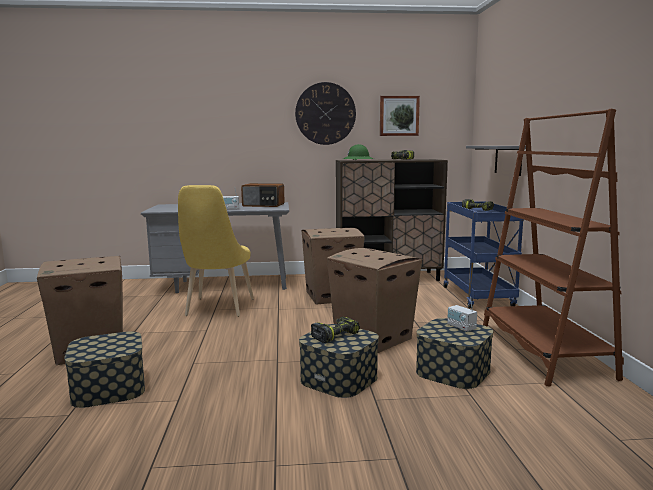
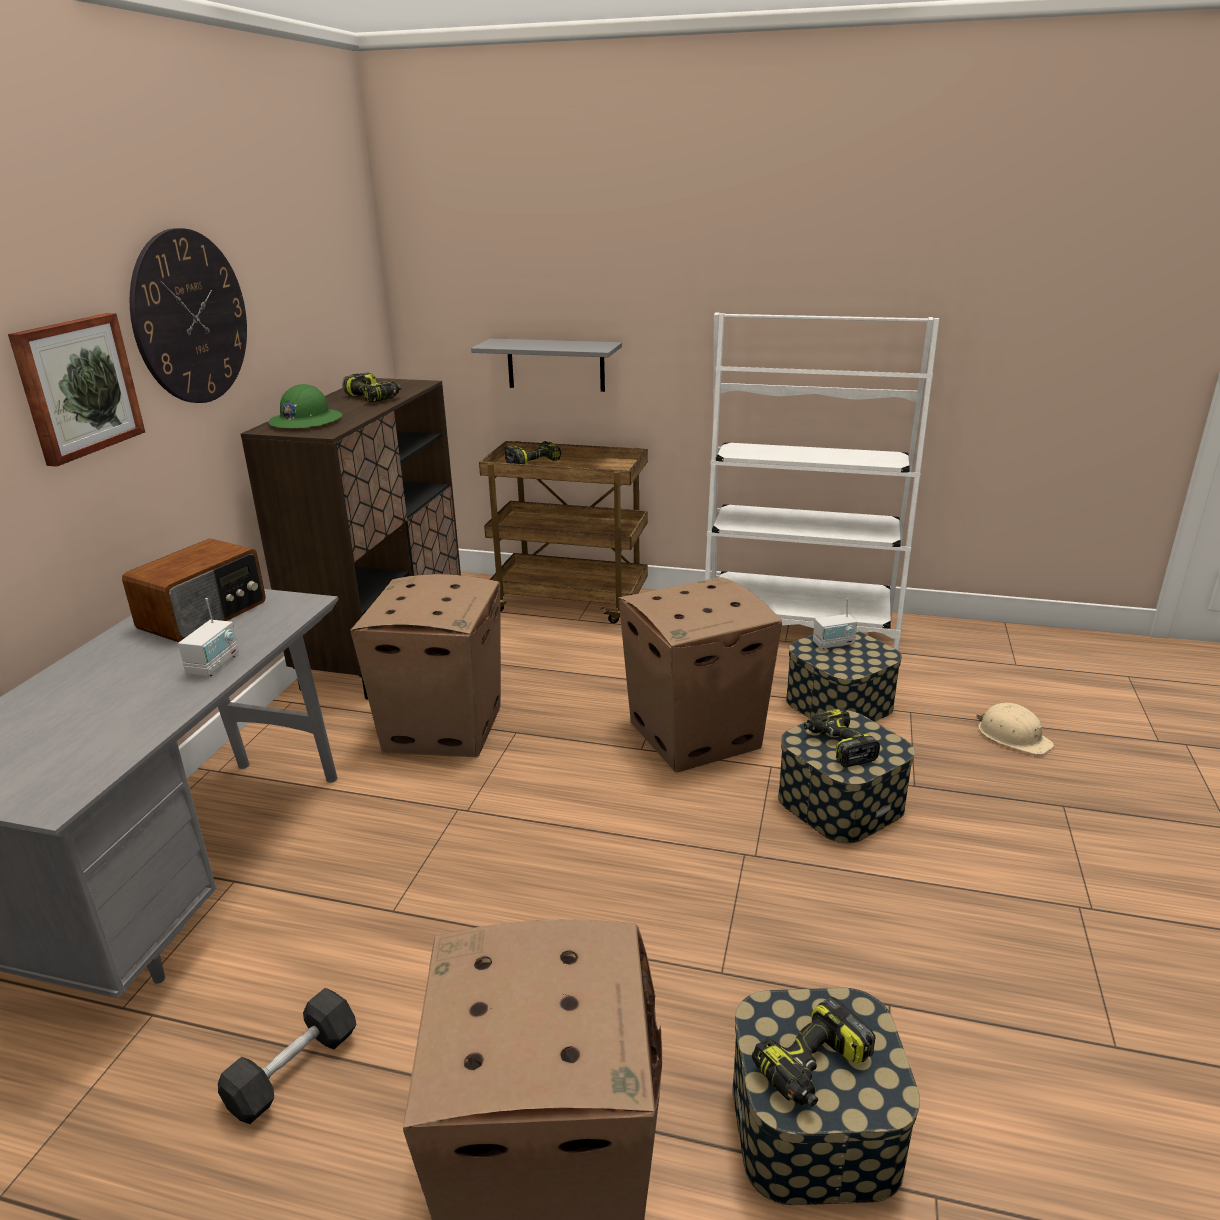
camera: 70 degrees left, 15 degrees up
yellow chair [178,185,254,317] -> none
picture [380,96,420,136] -> picture moved to [8,313,145,467]
blue cart [443,201,524,308] -> brown cart [479,441,648,624]
brown bookcase [483,109,624,386] -> white bookcase [705,312,940,650]
none -> grey dumbbell [218,988,356,1124]
none -> power drill [752,997,875,1107]
none -> beige hard hat [976,703,1054,755]

